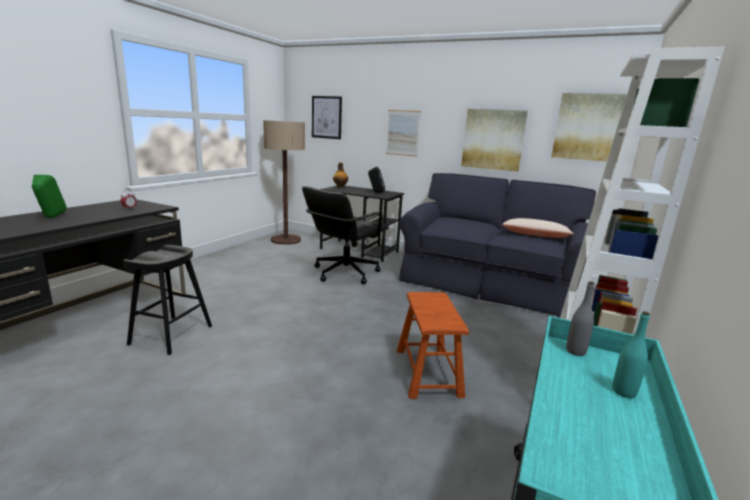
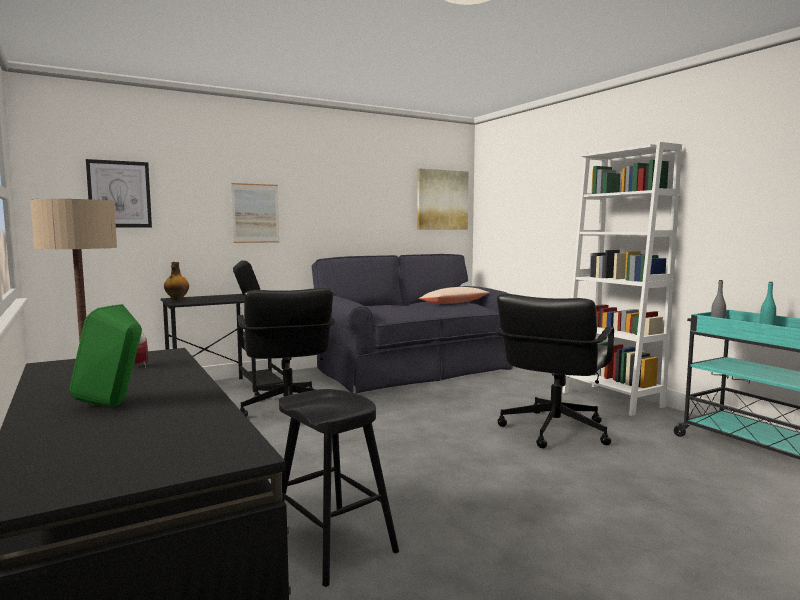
camera: 55 degrees left, 10 degrees down
brown stool [397,292,469,399] -> black office chair [497,294,614,448]
picture [461,109,528,172] -> none

